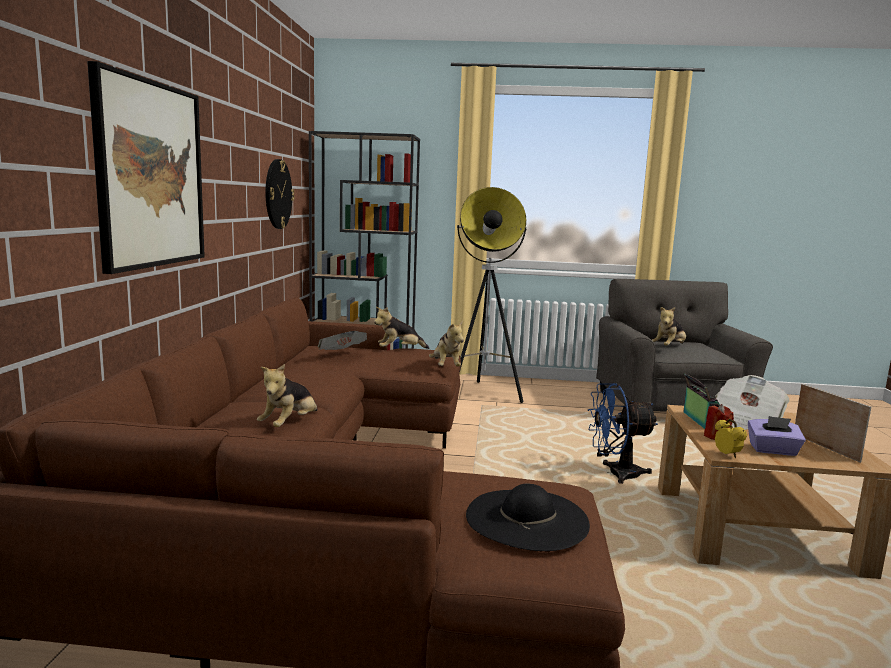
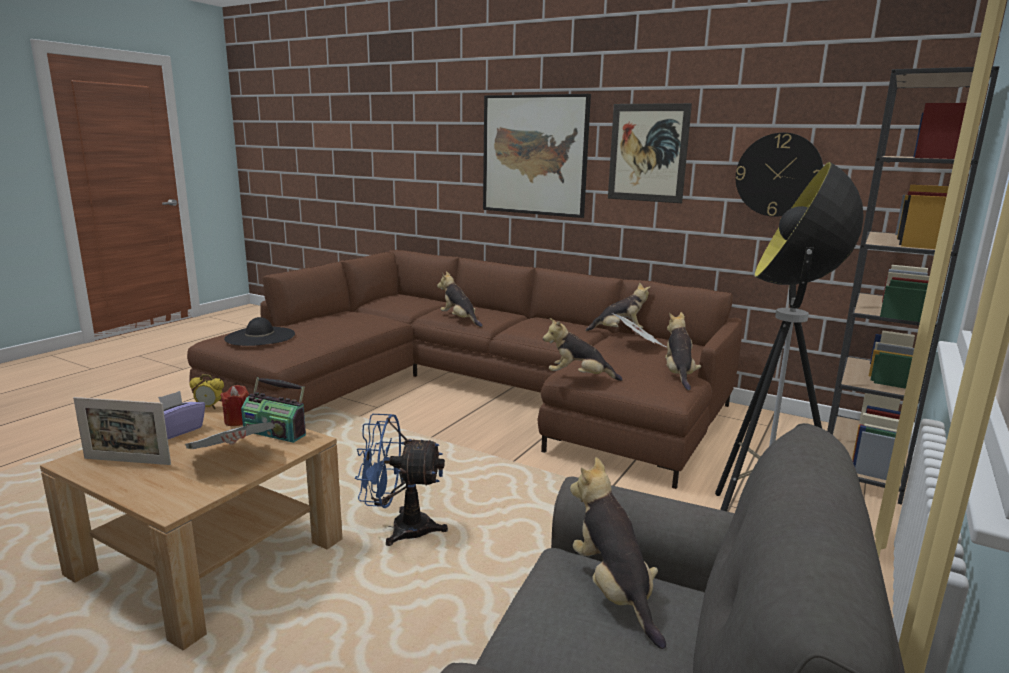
camera: 115 degrees right, 5 degrees up
blue fan [588,383,658,484] -> blue fan turned 105 degrees counterclockwise [355,414,448,546]
none -> plush toy [586,282,650,331]
none -> picture [608,103,692,203]

